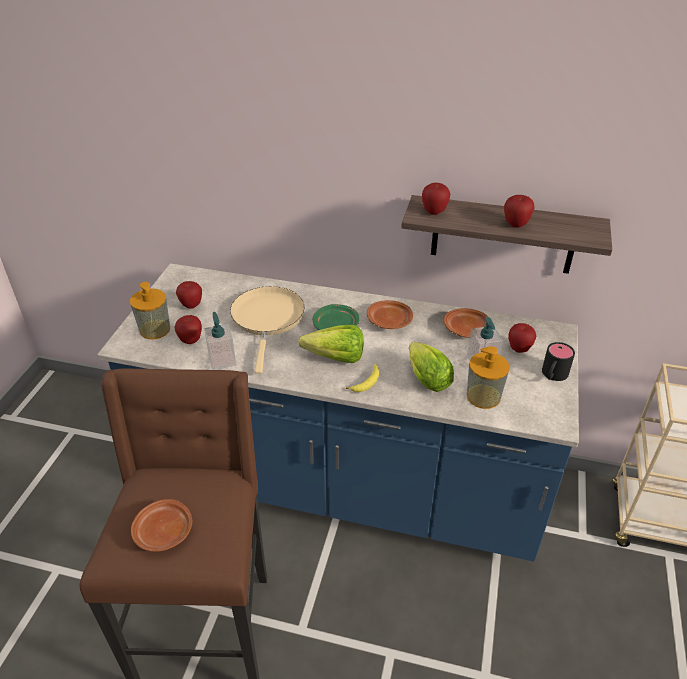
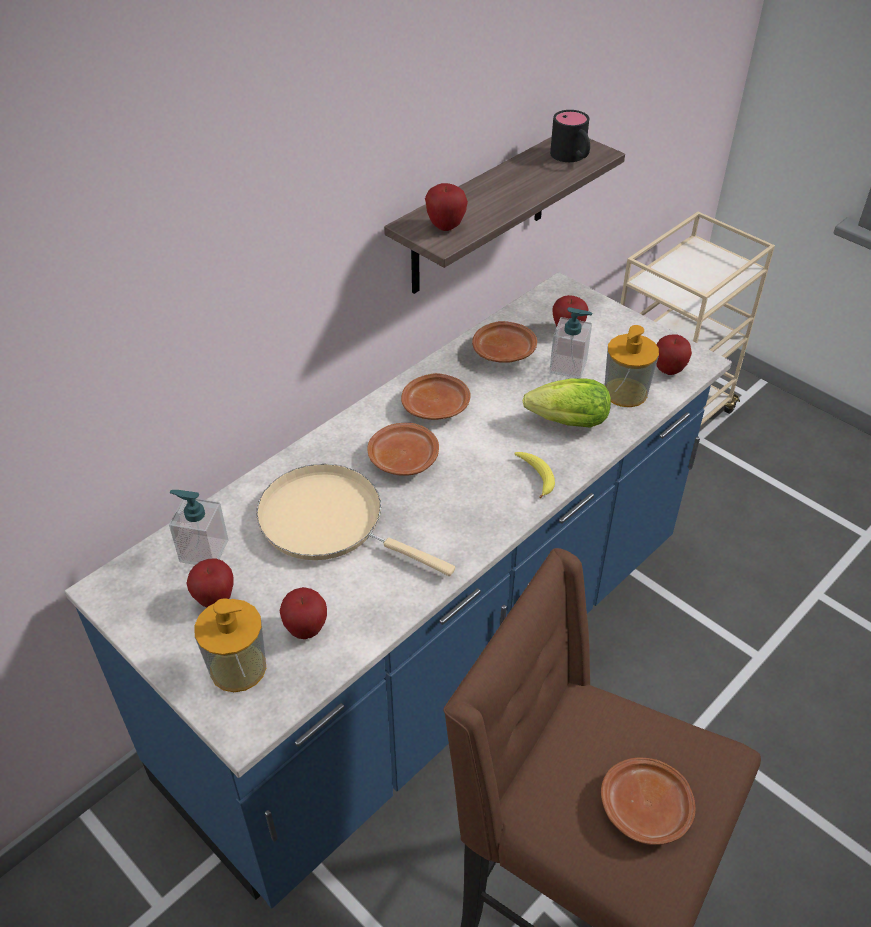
camera: 60 degrees left, 5 degrees up
soap dispenser [204,312,236,370] -> soap dispenser moved to [169,490,228,565]
lettuce [298,325,364,363] -> none
green plate [313,304,359,330] -> brown plate [367,423,439,476]
apple [504,195,535,228] -> apple moved to [656,335,692,375]
black mug [542,342,575,381] -> black mug moved to [550,110,590,162]

